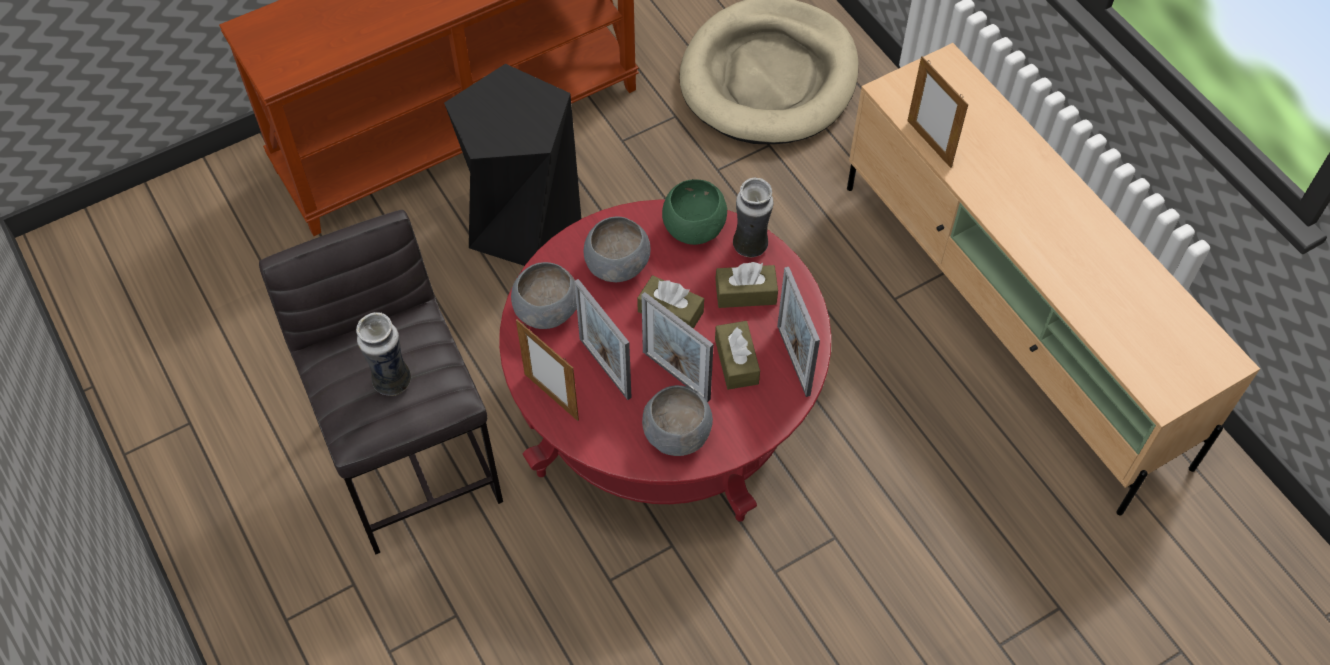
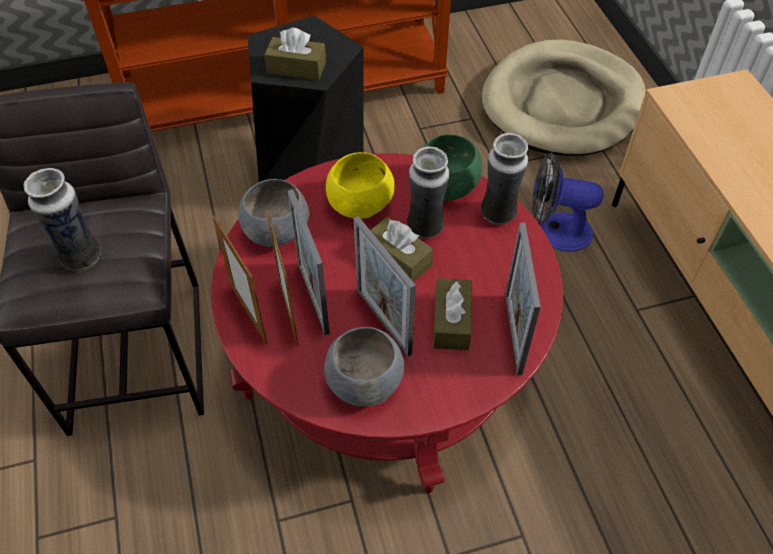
camera: 15 degrees right, 5 degrees down
grey bowl [584,217,650,282] -> yellow bowl [326,152,395,219]
brown tissue box [715,262,778,308] -> brown tissue box moved to [264,28,326,80]
picture frame [907,56,968,168] -> picture frame moved to [266,210,298,346]
none -> vase [407,146,450,239]
none -> fan [532,152,604,252]

